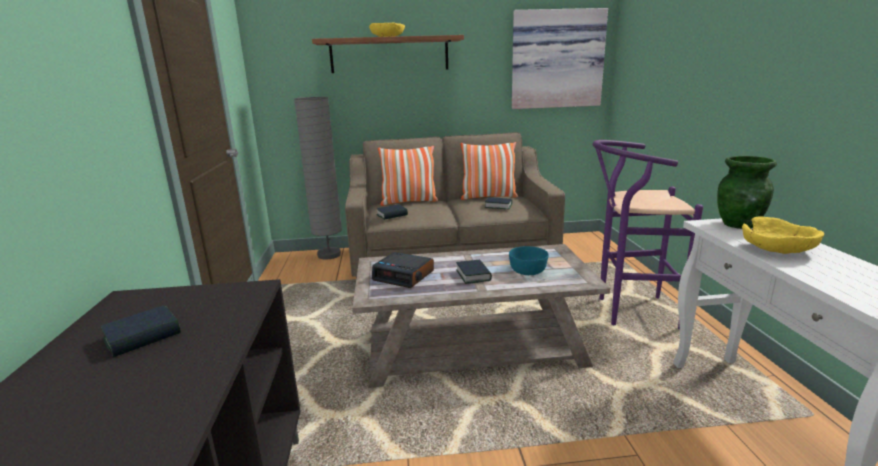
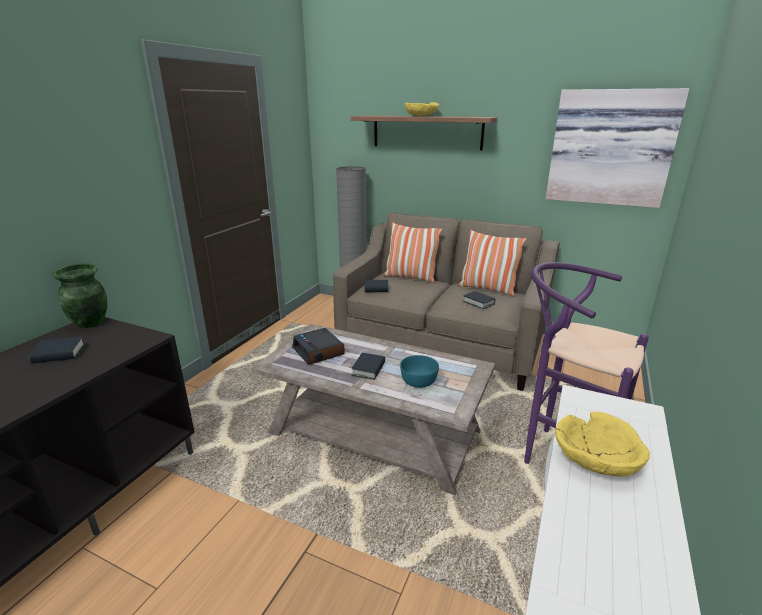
camera: 30 degrees right, 5 degrees up
green vase [717,156,777,229] -> green vase moved to [53,264,107,328]

